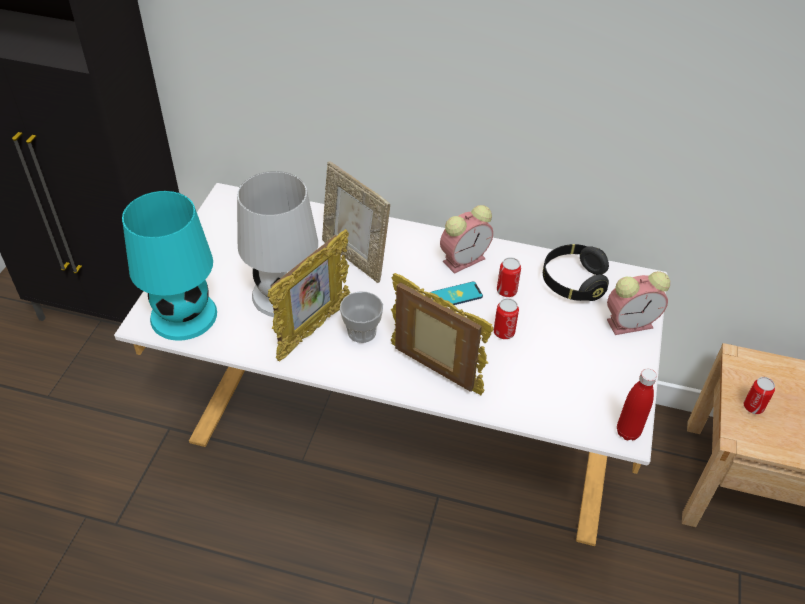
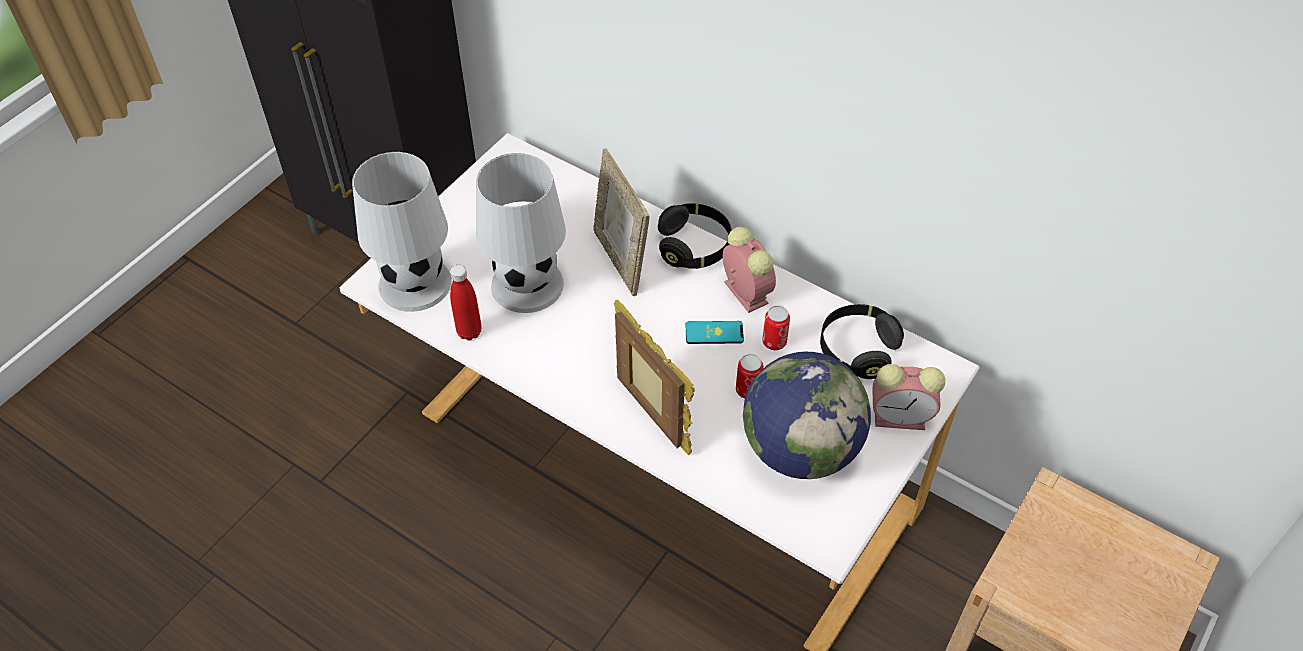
camera: 20 degrees right, 5 degrees up
turquoise table lamp [122,191,217,341] -> white table lamp [352,152,452,312]
picture frame [268,229,350,361] -> none
cup [340,291,383,343] -> none
alarm clock [440,205,493,274] -> alarm clock turned 105 degrees counterclockwise [723,227,776,313]
red bottle [617,369,657,440] -> red bottle moved to [450,265,482,340]
can [744,377,775,414] -> none
none -> black headphones [658,203,731,269]
none -> globe [743,352,871,479]

